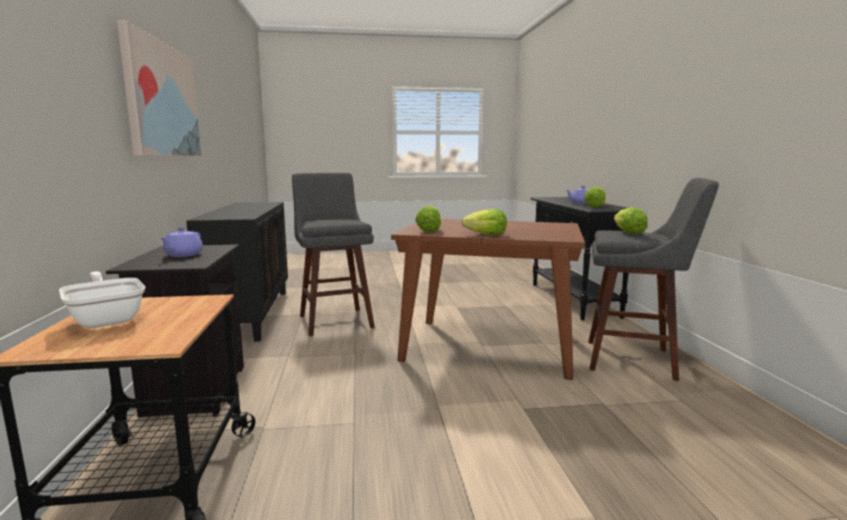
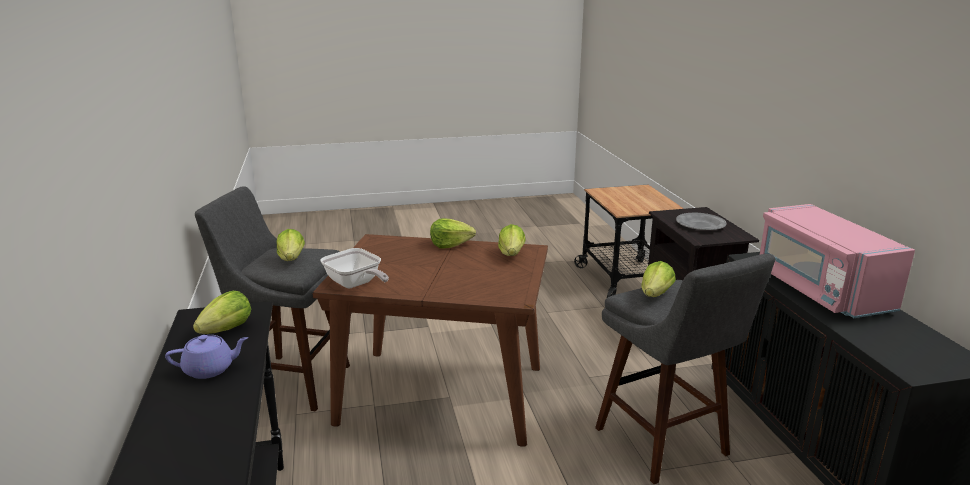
camera: 175 degrees right, 10 degrees up
frying pan [59,271,145,328] -> frying pan moved to [320,248,389,288]
picture [117,20,201,156] -> none
purple teapot [160,227,203,257] -> grey plate [676,213,727,230]
none -> lettuce [642,261,676,297]
none -> pink microwave [760,204,915,318]

